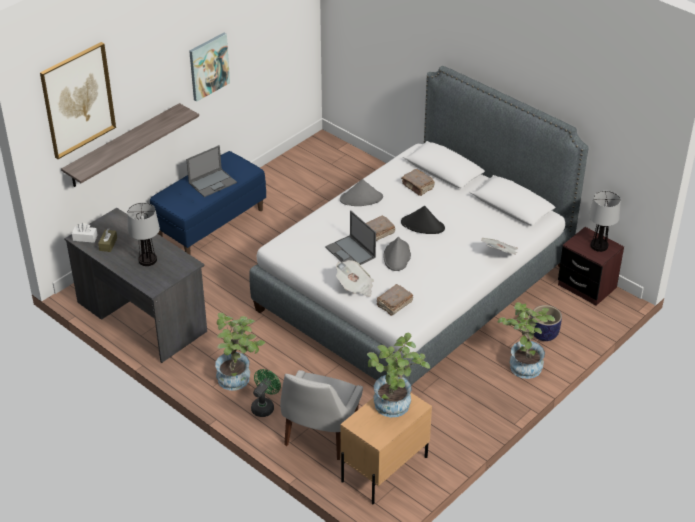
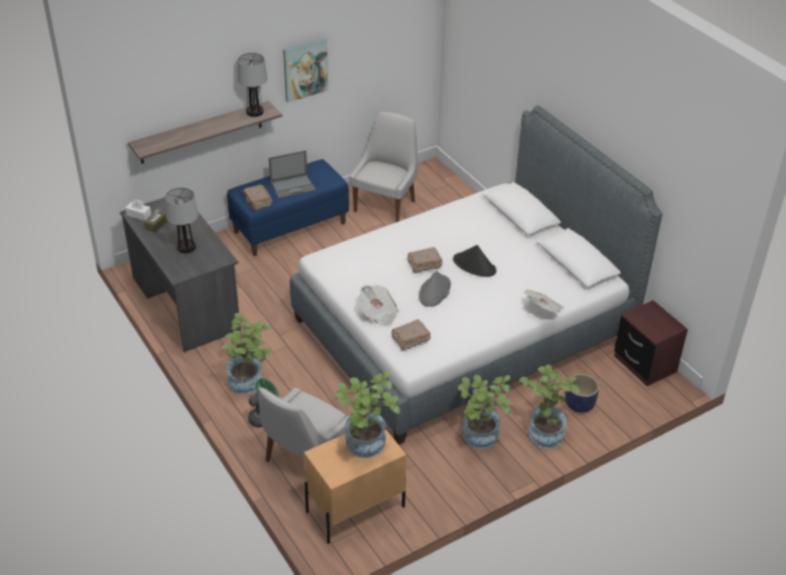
camera: 15 degrees right, 0 degrees up
picture [40,42,116,159] -> none
laptop [325,210,376,265] -> none
grey hat [340,179,383,206] -> none
brown book [401,169,435,196] -> brown book moved to [243,184,272,211]
table lamp [589,191,621,252] -> table lamp moved to [238,53,267,117]
none -> white chair [349,112,418,222]
none -> potted plant [458,375,511,449]

